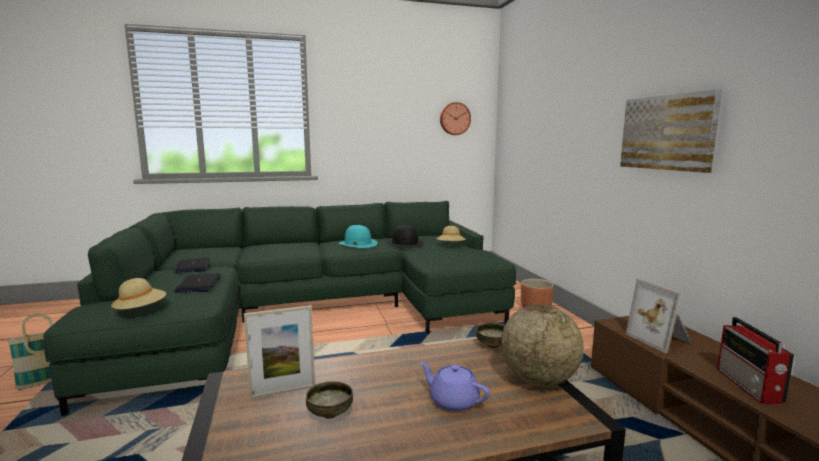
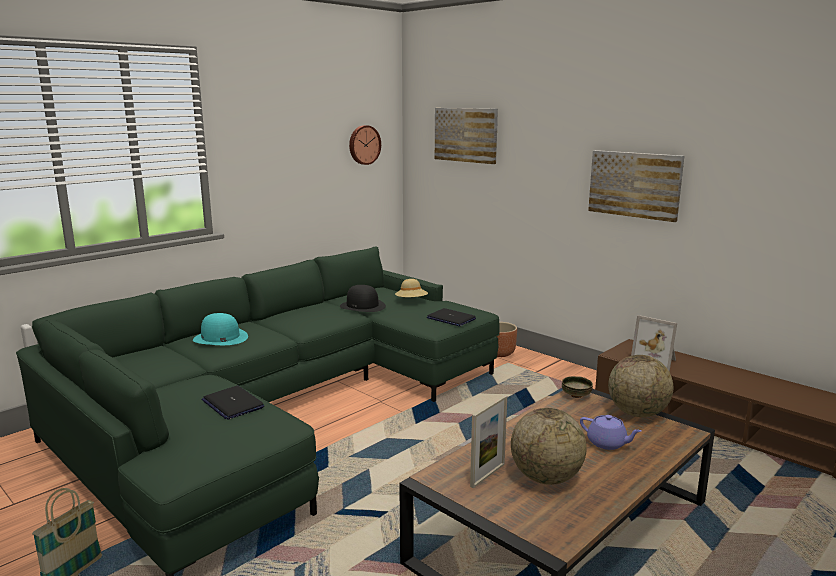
camera: 30 degrees left, 5 degrees up
beige hat [111,278,166,314] -> none
laptop [174,257,210,274] -> laptop moved to [427,308,476,327]
bowl [306,381,353,419] -> globe [511,408,587,485]
turquoise hat [339,225,378,248] -> turquoise hat moved to [193,313,248,345]
purple teapot [420,362,490,411] -> purple teapot turned 150 degrees counterclockwise [580,415,642,450]
radio [717,317,794,404] -> none
none -> picture [435,108,498,164]

